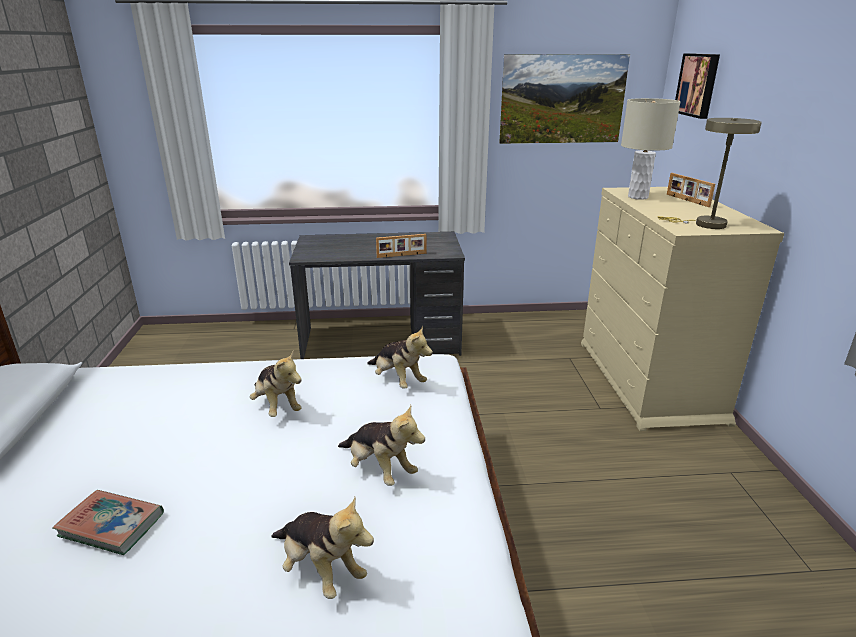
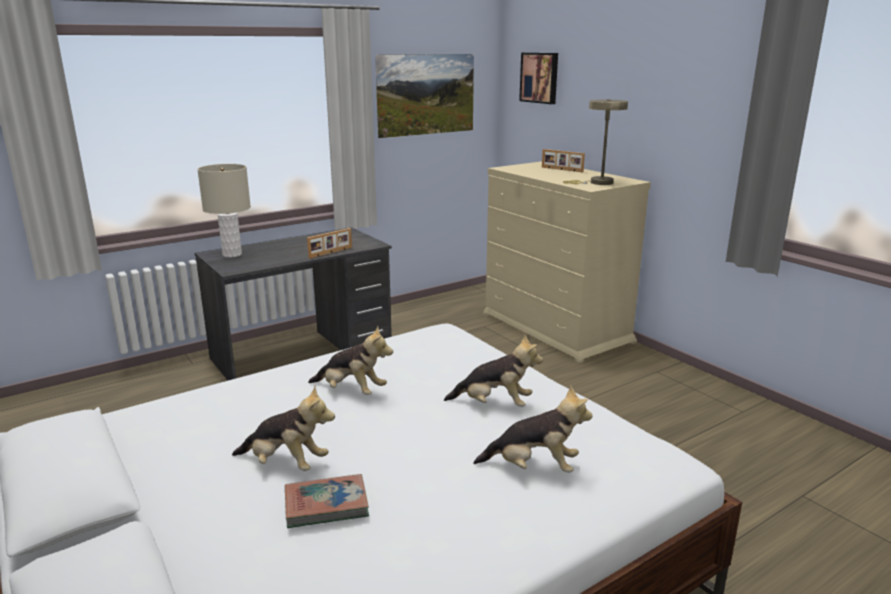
camera: 30 degrees left, 5 degrees down
plush toy [367,326,433,389] -> plush toy moved to [232,386,335,471]
beige table lamp [621,98,681,200] -> beige table lamp moved to [197,164,251,258]

